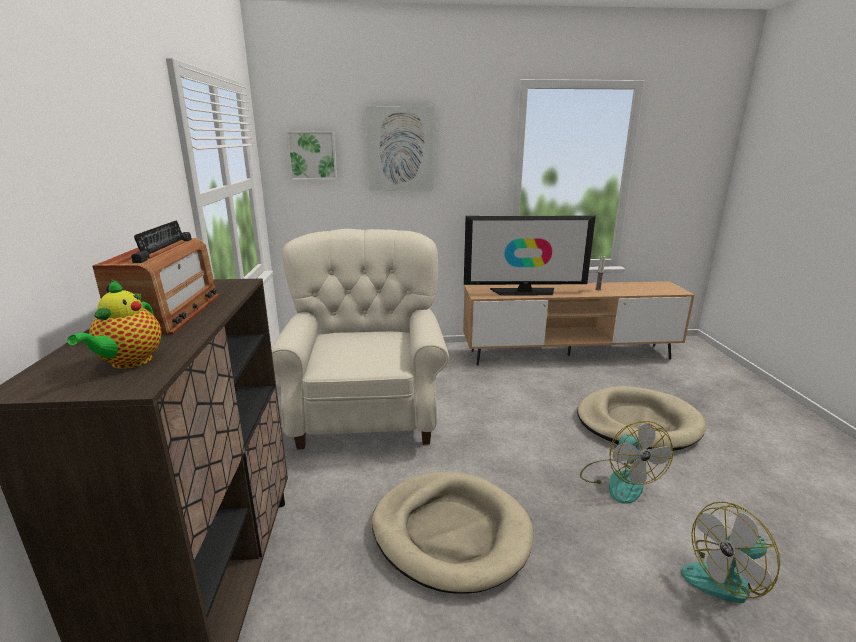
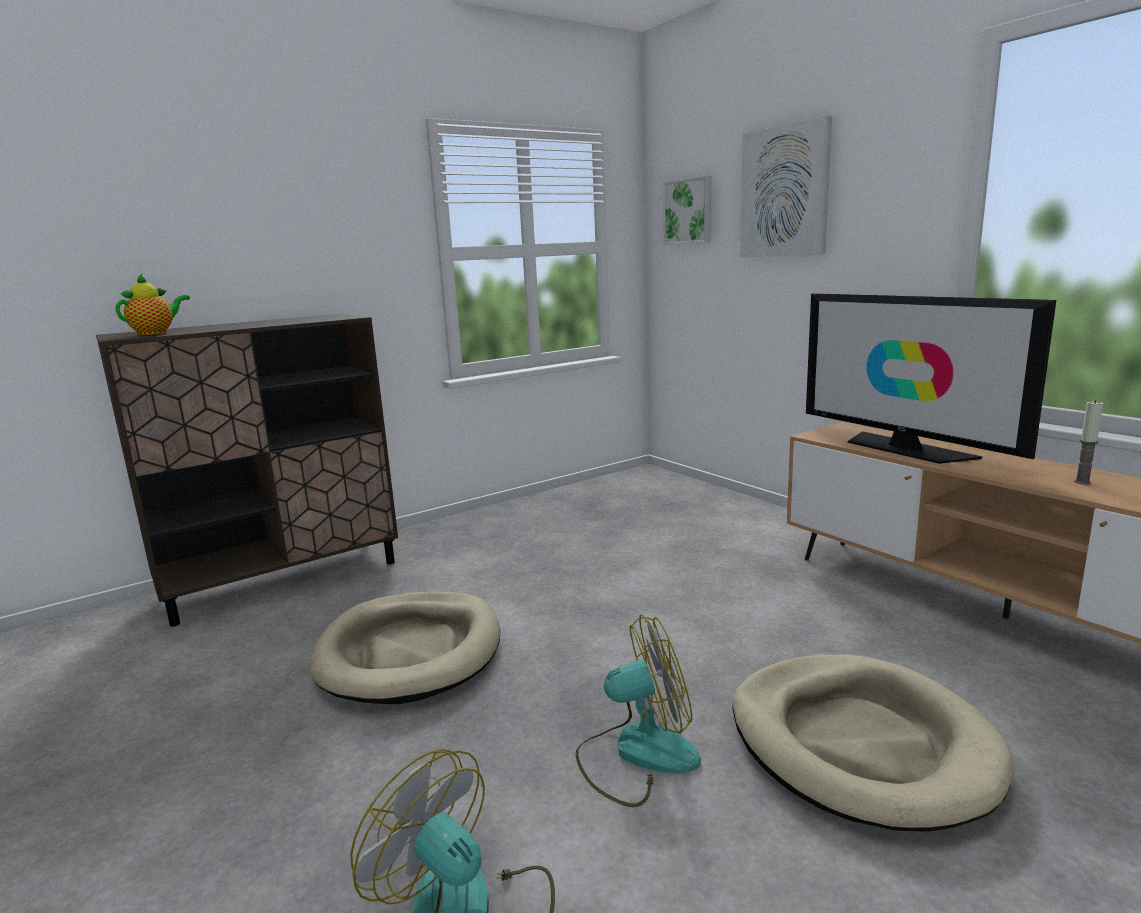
camera: 60 degrees right, 5 degrees down
teapot [67,279,161,369] -> teapot turned 150 degrees clockwise [116,274,190,335]
radio [93,221,219,335] -> none
beige armchair [271,229,449,450] -> none
fan [580,421,673,504] -> fan turned 150 degrees counterclockwise [576,614,701,807]

